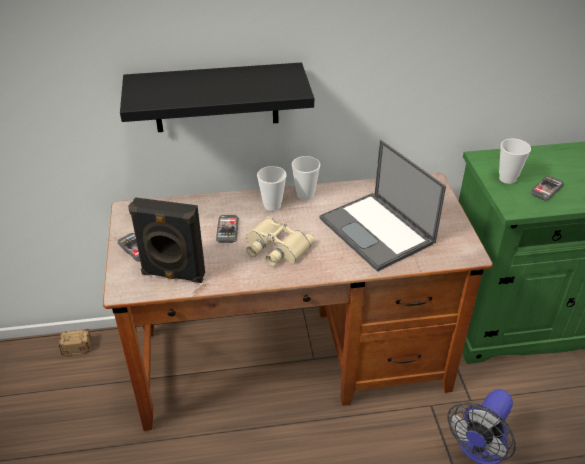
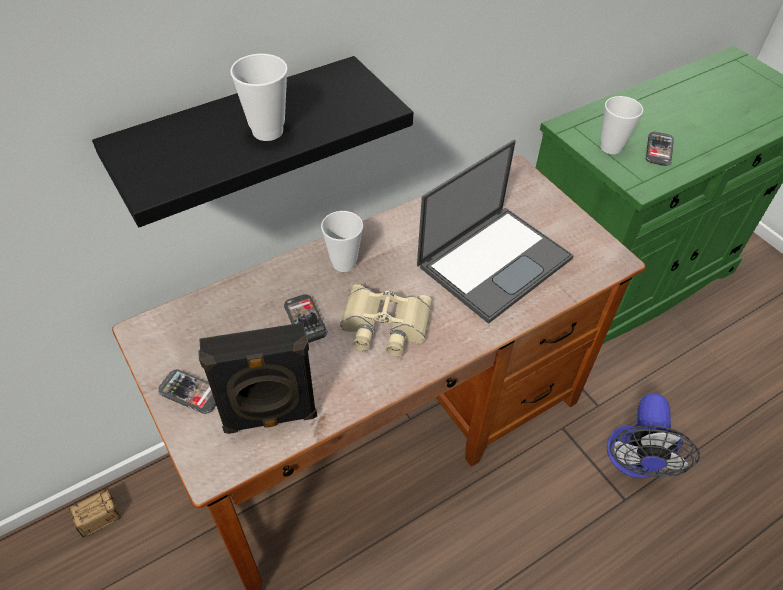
camera: 25 degrees left, 10 degrees up
cup [291,156,320,200] -> cup moved to [230,54,288,141]
laptop [320,140,446,272] -> laptop turned 75 degrees counterclockwise [417,139,574,324]

